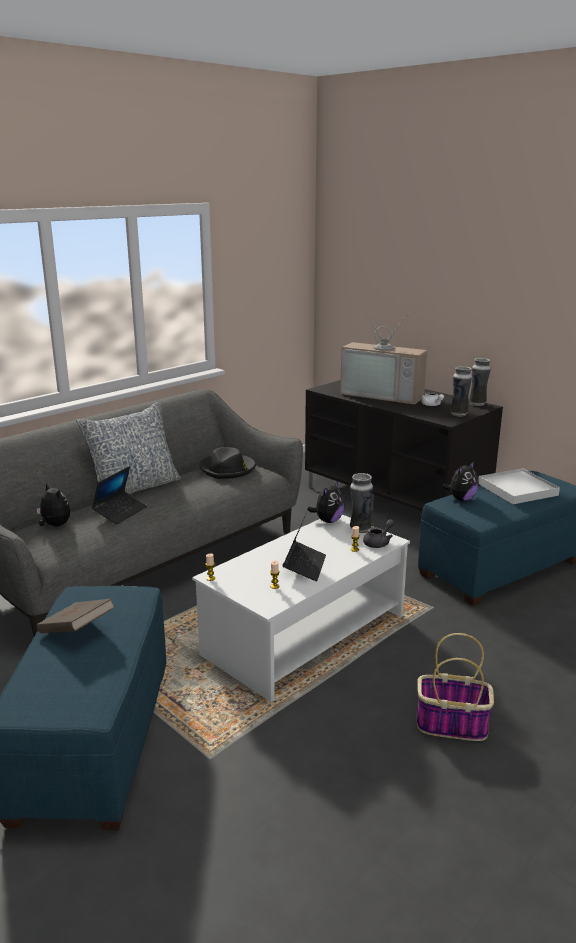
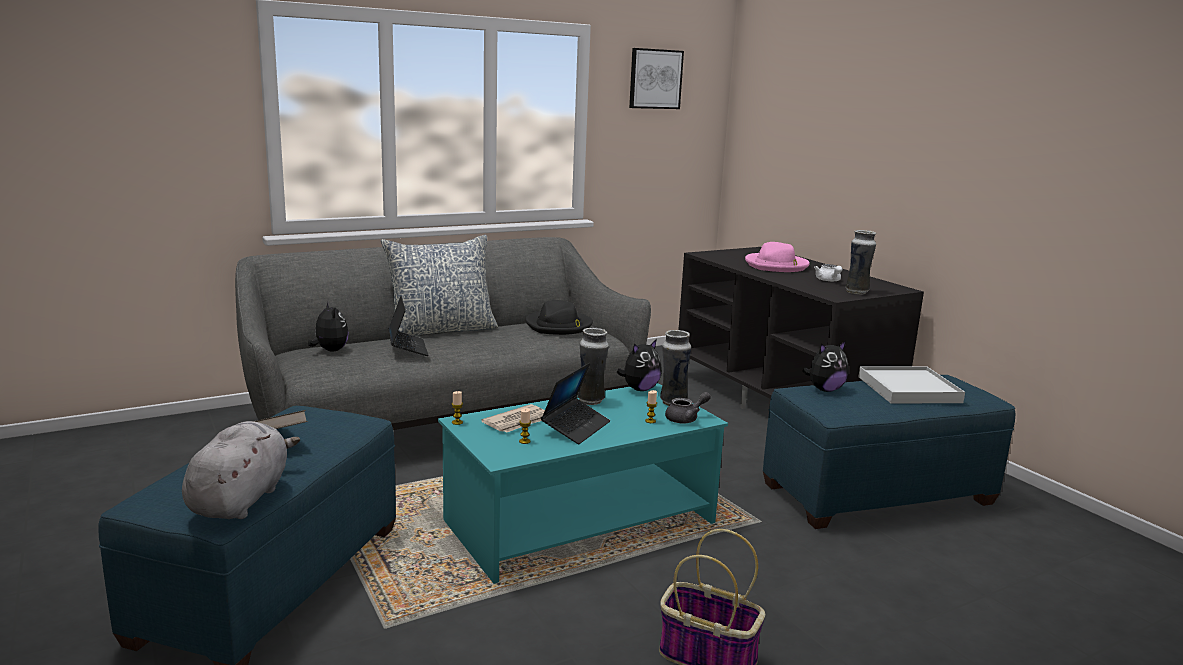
camera: 15 degrees right, 5 degrees down
laptop [92,466,147,524] -> laptop turned 60 degrees counterclockwise [388,296,429,356]
white coffee table [192,515,410,702] -> turquoise coffee table [438,383,728,584]
television [340,305,427,404] -> pink hat [745,242,810,272]
vase [469,358,491,406] -> vase moved to [577,328,609,405]
none -> grey plush toy [182,421,300,519]
none -> newspaper [481,404,545,433]
none -> picture [629,48,684,109]

